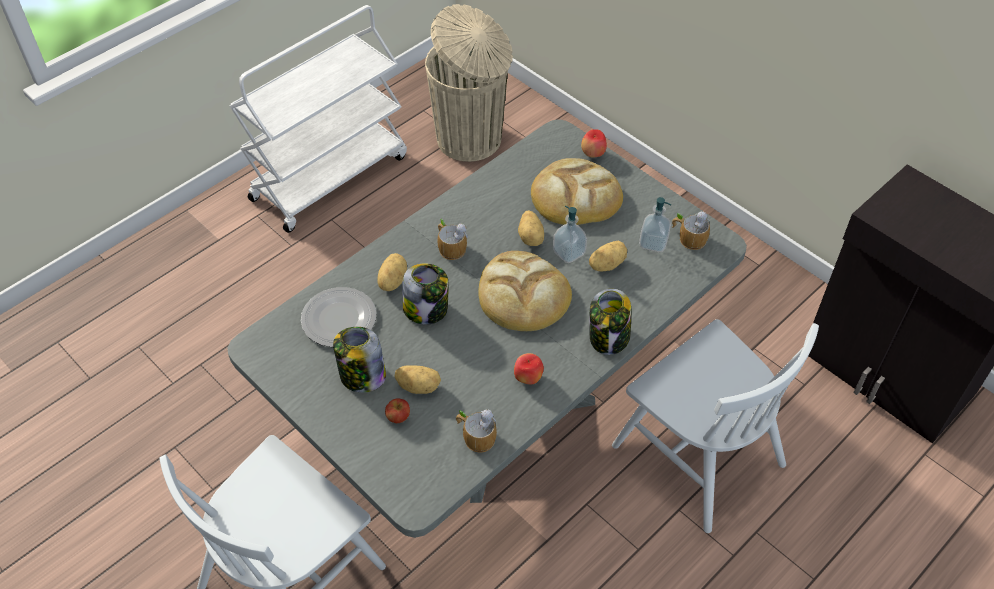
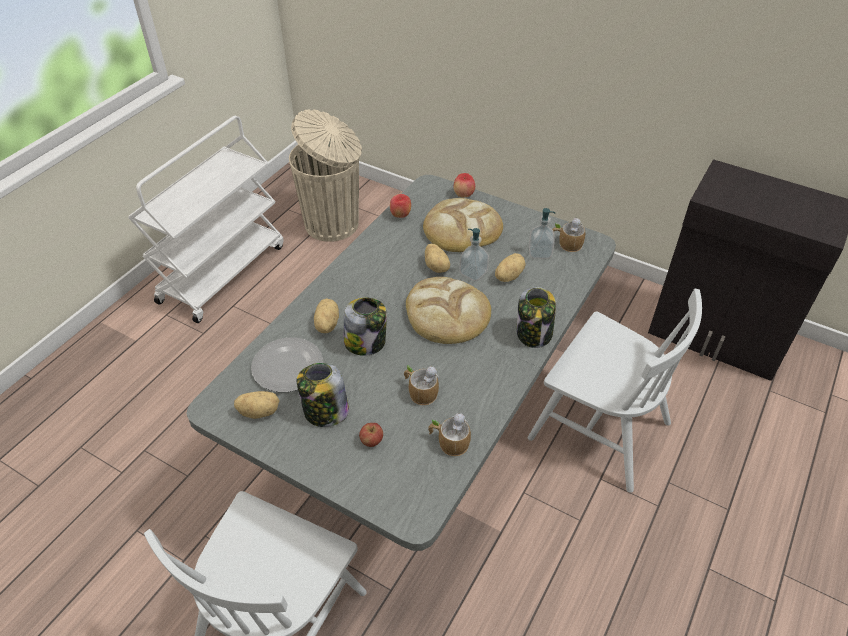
camera: 15 degrees left, 5 degrees down
potato [395,365,441,394] -> potato moved to [234,391,280,419]
mug [438,219,468,260] -> mug moved to [404,365,439,405]
apple [514,353,544,384] -> apple moved to [390,194,411,218]

